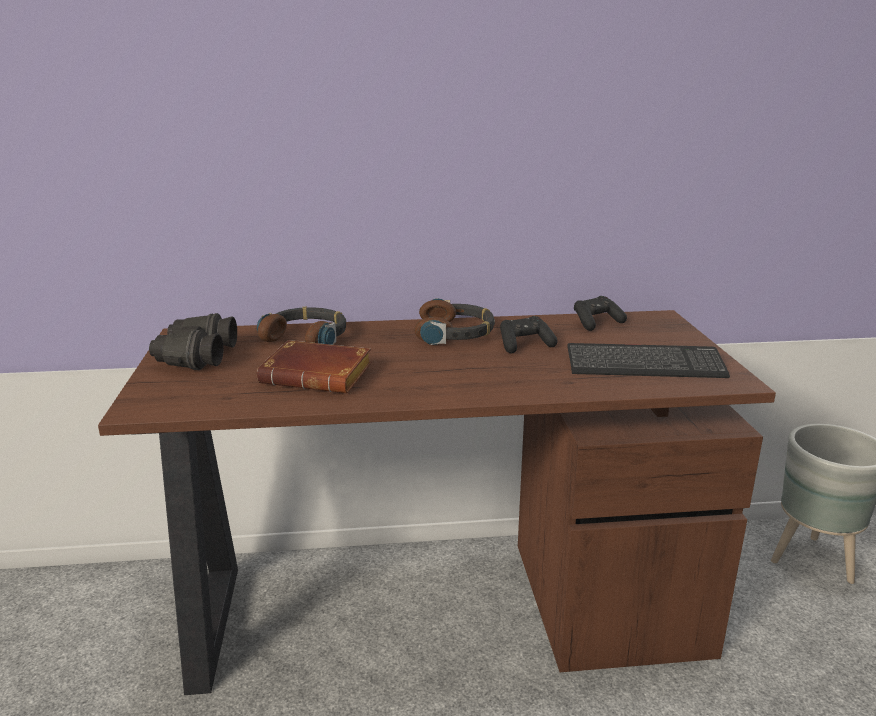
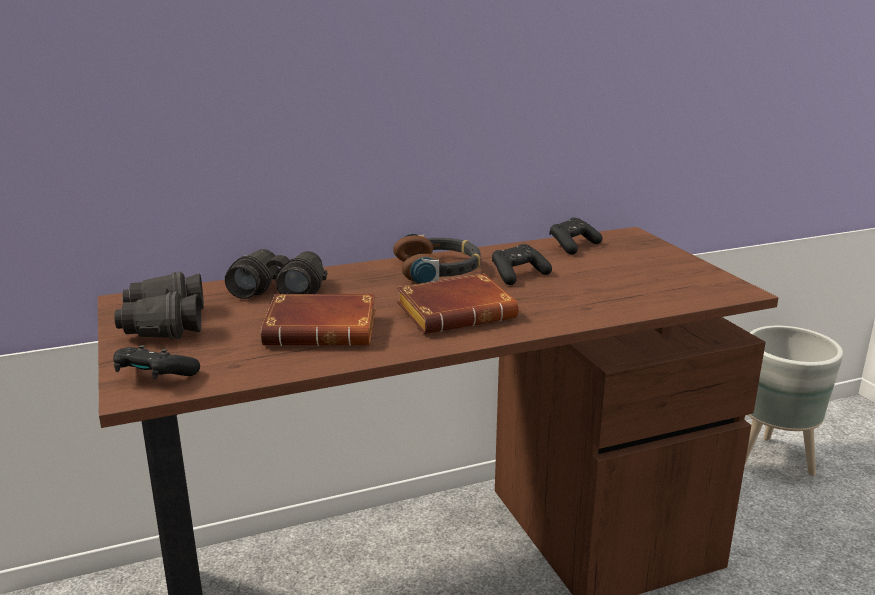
camera: 15 degrees left, 0 degrees up
headphones [257,307,346,345] -> black binoculars [225,249,327,299]
keyboard [567,343,730,378] -> none
none -> black game controller [113,345,200,379]
none -> brown book [397,274,518,334]

